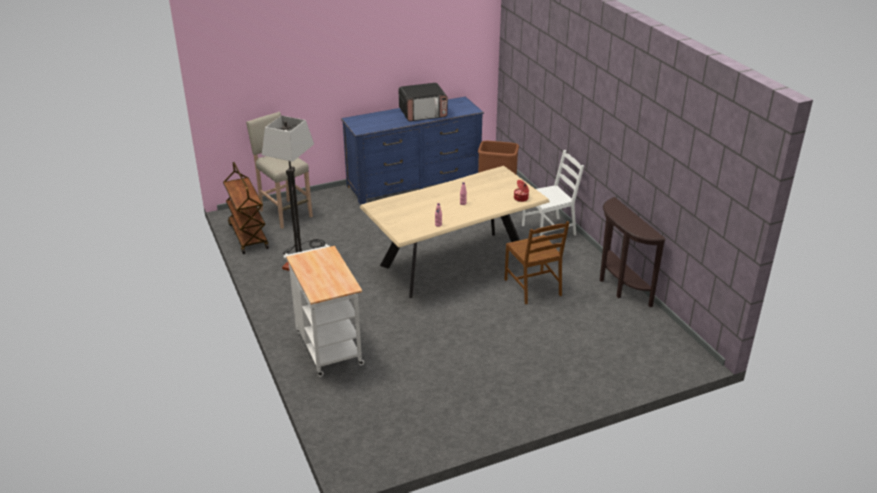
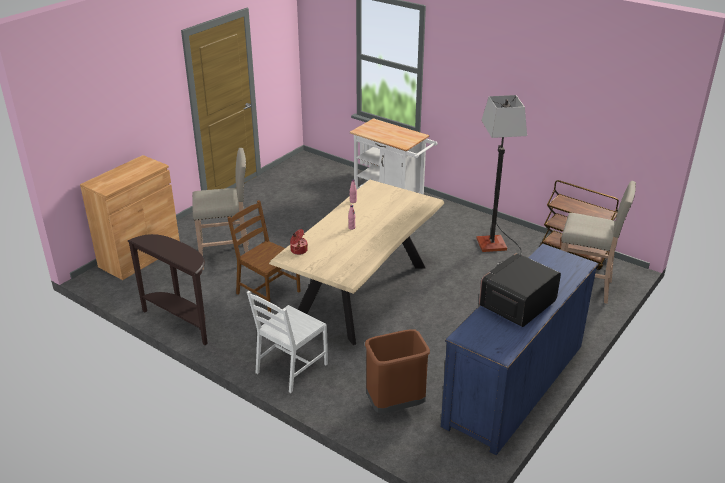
camera: 150 degrees right, 0 degrees up
none -> brown cabinet [80,155,180,280]
none -> beige stool [192,148,249,270]

